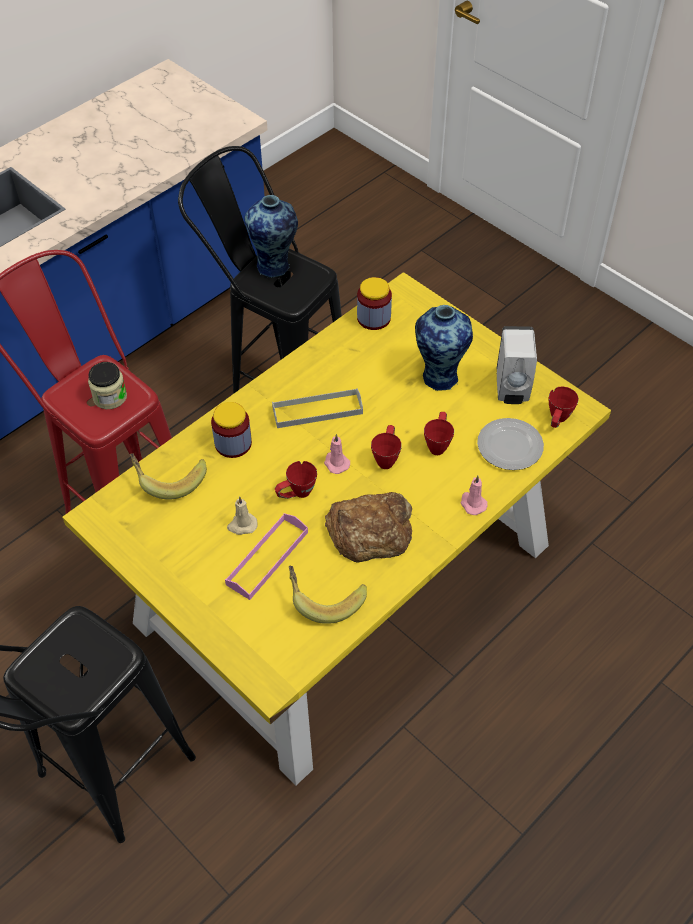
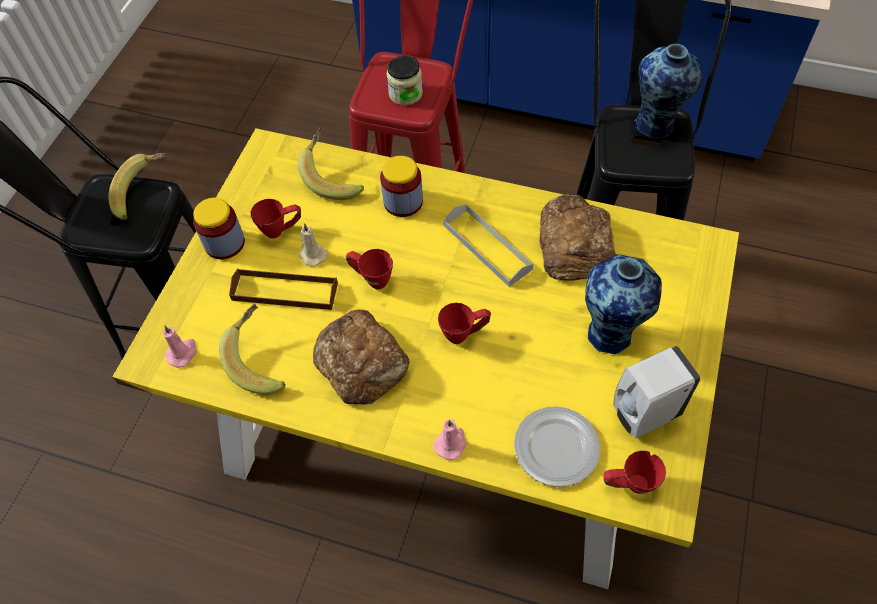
camera: 65 degrees right, 5 degrees up
pink tray [225,513,308,600] -> brown tray [229,268,338,310]
pink candle [324,434,350,474] -> pink candle moved to [163,326,197,368]
jar [357,277,392,330] -> jar moved to [193,198,245,259]
red mug [424,412,454,455] -> red mug moved to [251,199,301,239]
none -> banana [108,153,166,220]
none -> bread [539,195,616,281]

